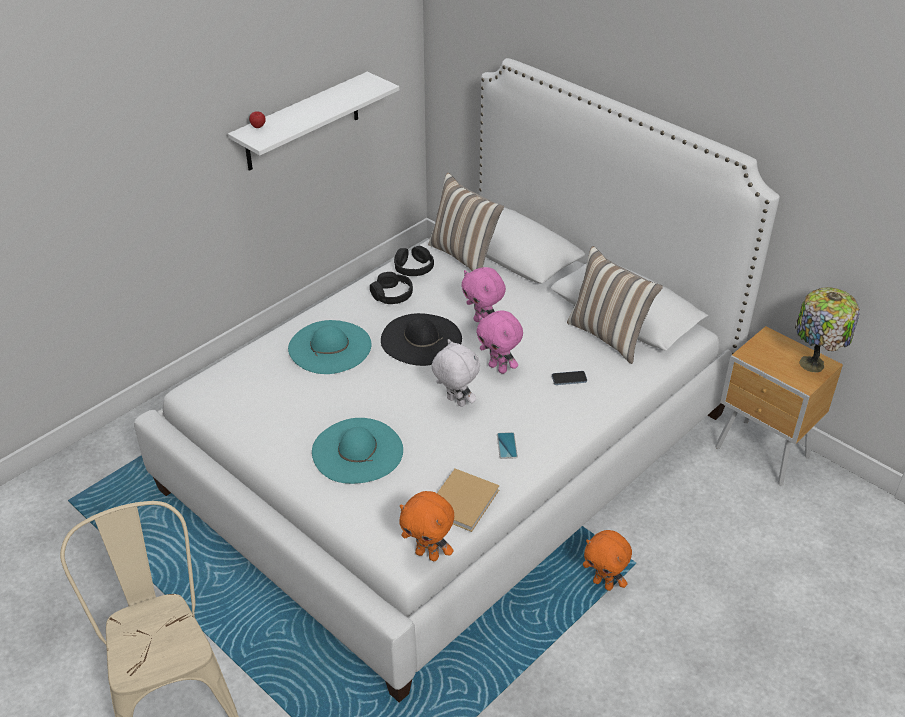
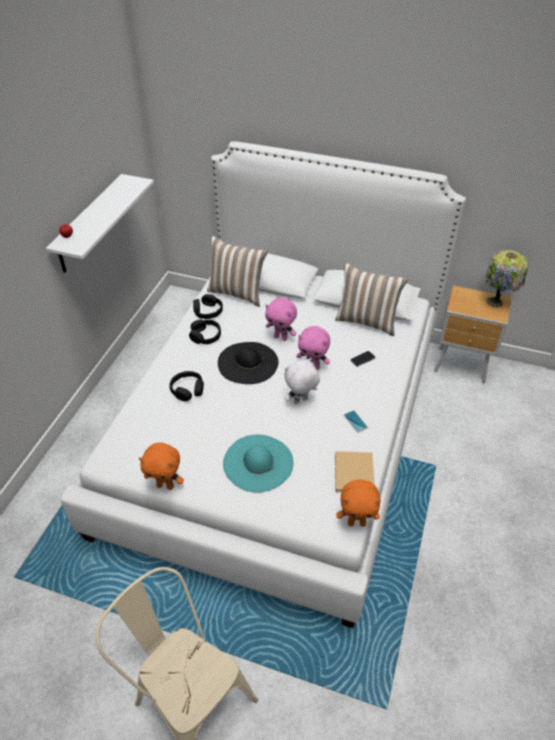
camera: 25 degrees left, 5 degrees up
turquoise hat [288,320,372,374] -> black headphones [169,371,204,402]
white plush toy [432,339,480,407] -> white plush toy turned 45 degrees counterclockwise [284,358,320,405]
orange plush toy [583,530,632,591] -> orange plush toy moved to [139,443,184,490]

